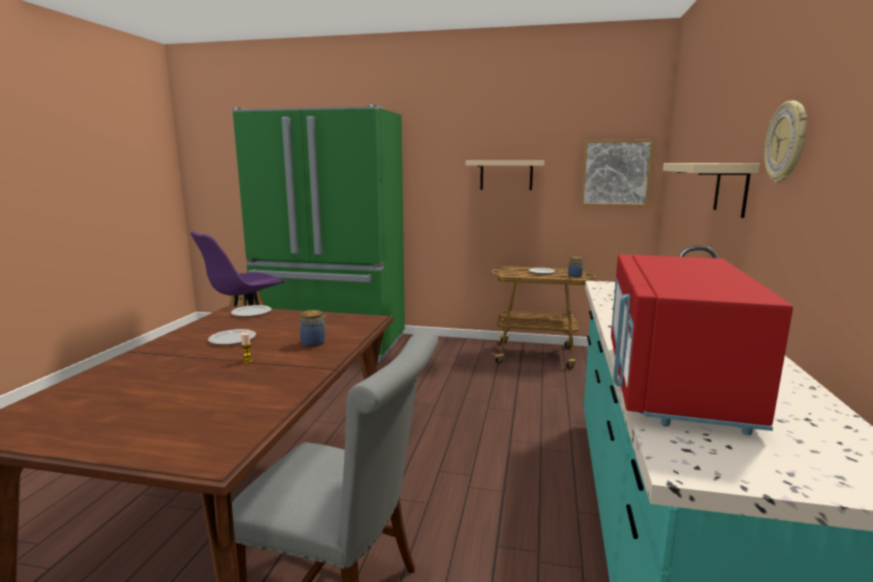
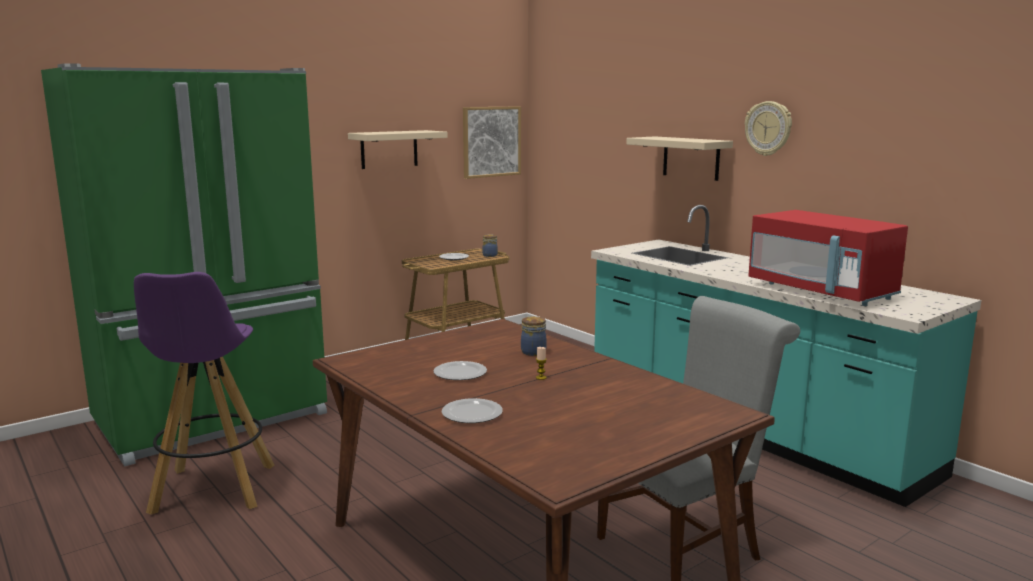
camera: 50 degrees left, 0 degrees up
plate [231,305,272,317] -> plate moved to [442,398,503,423]

